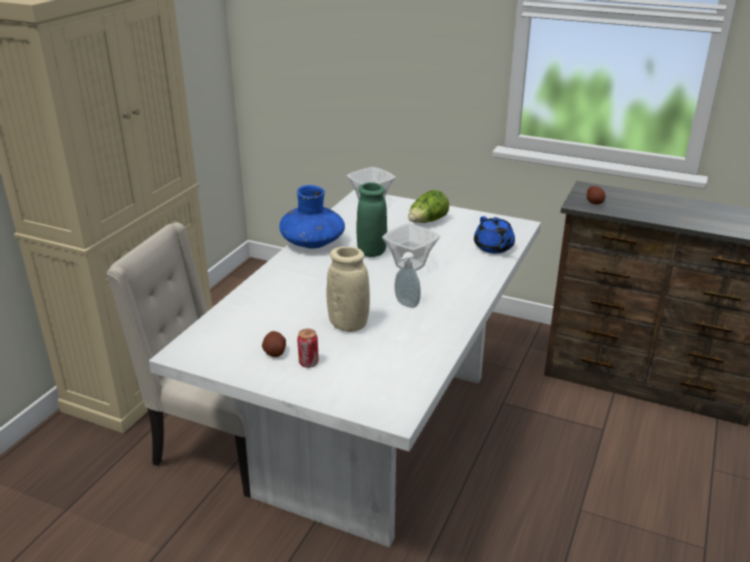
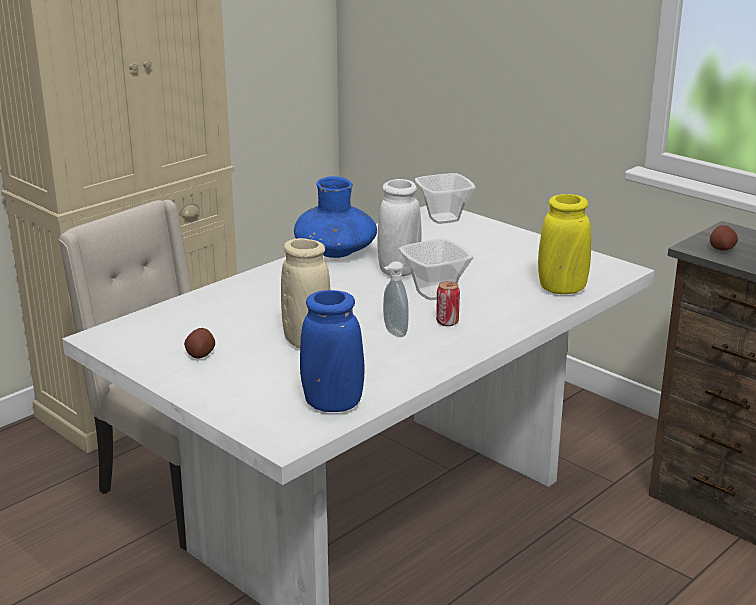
camera: 20 degrees right, 5 degrees down
can [297,329,319,368] -> can moved to [436,281,460,326]
green vase [356,182,387,257] -> white vase [377,179,421,276]
lettuce [408,190,449,223] -> none
blue teapot [474,216,515,253] -> yellow vase [538,194,591,294]
none -> blue vase [300,290,364,412]

